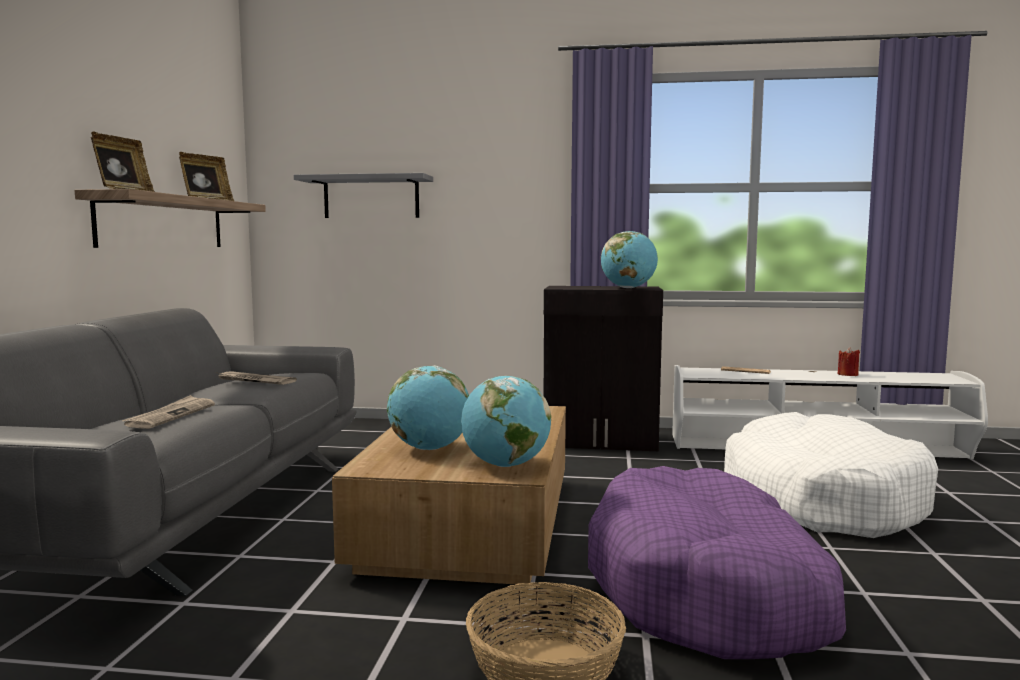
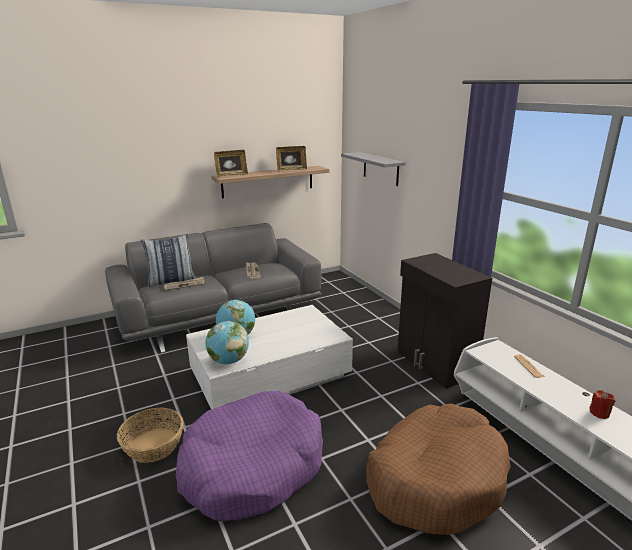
camera: 55 degrees right, 15 degrees up
brown coffee table [332,406,566,584] -> white coffee table [186,305,353,409]
globe [601,231,658,288] -> none
white dog bed [724,412,938,538] -> brown dog bed [366,404,510,535]
none -> pillow [141,234,196,287]

